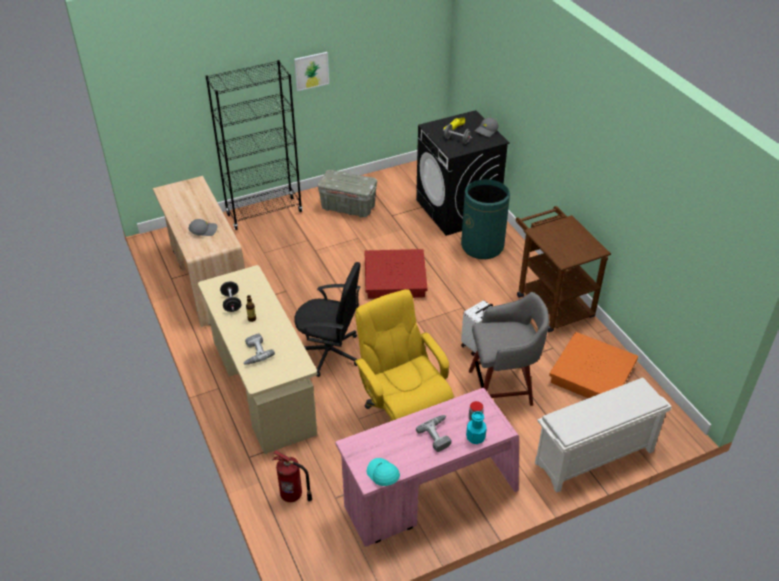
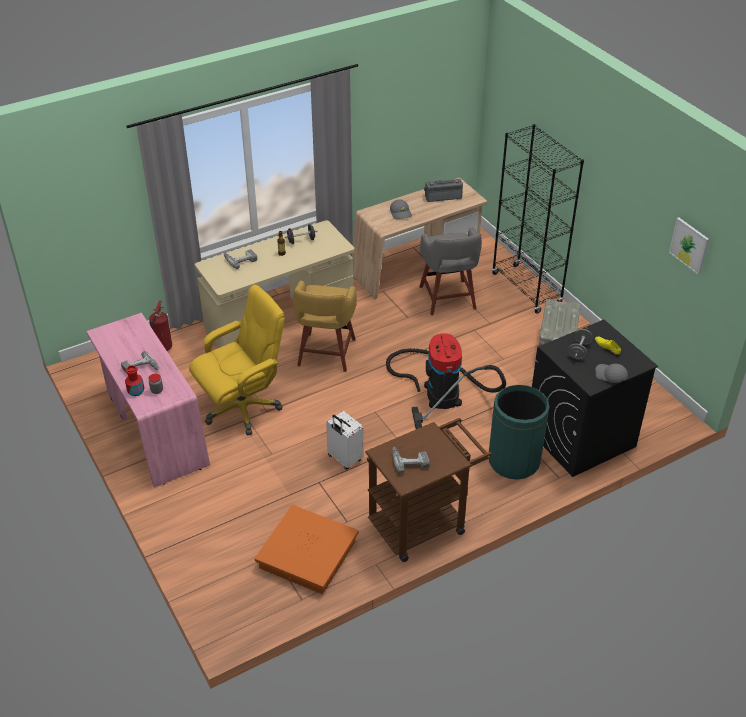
camera: 85 degrees right, 0 degrees up
picture [294,52,329,91] -> picture moved to [669,218,709,275]
black office chair [294,262,361,377] -> yellow stool [293,280,357,372]
red storage box [365,249,427,299] -> vacuum cleaner [386,333,506,429]
turquoise cap [367,458,400,486] -> none
turquoise bottle [466,411,487,444] -> red bottle [125,365,145,396]
grey stool [469,292,549,406] -> grey stool moved to [419,227,482,315]
white shoe rack [535,377,672,493] -> none
none -> power drill [392,447,430,474]
none -> radio [424,179,463,202]

